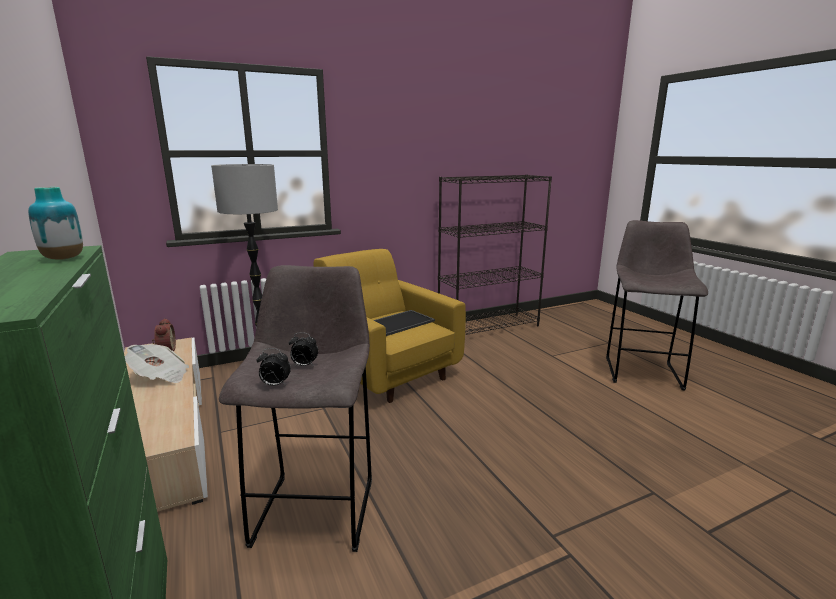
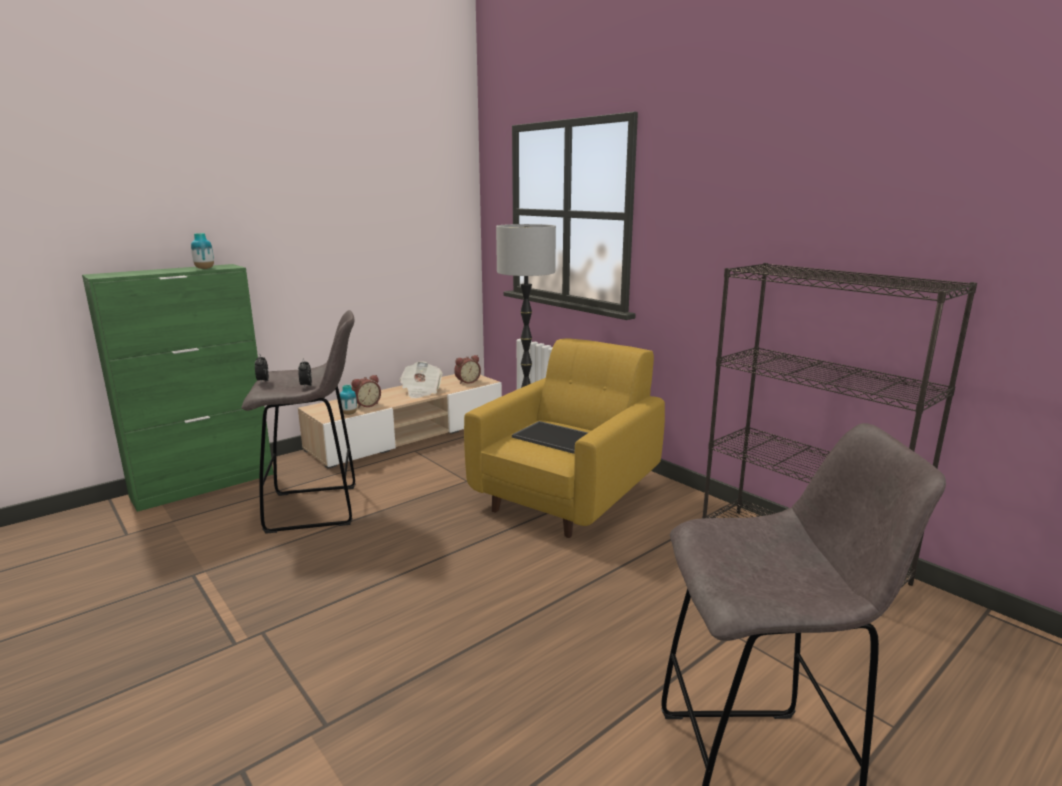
camera: 75 degrees right, 0 degrees up
none -> vase [340,385,357,415]
none -> alarm clock [351,375,381,408]

